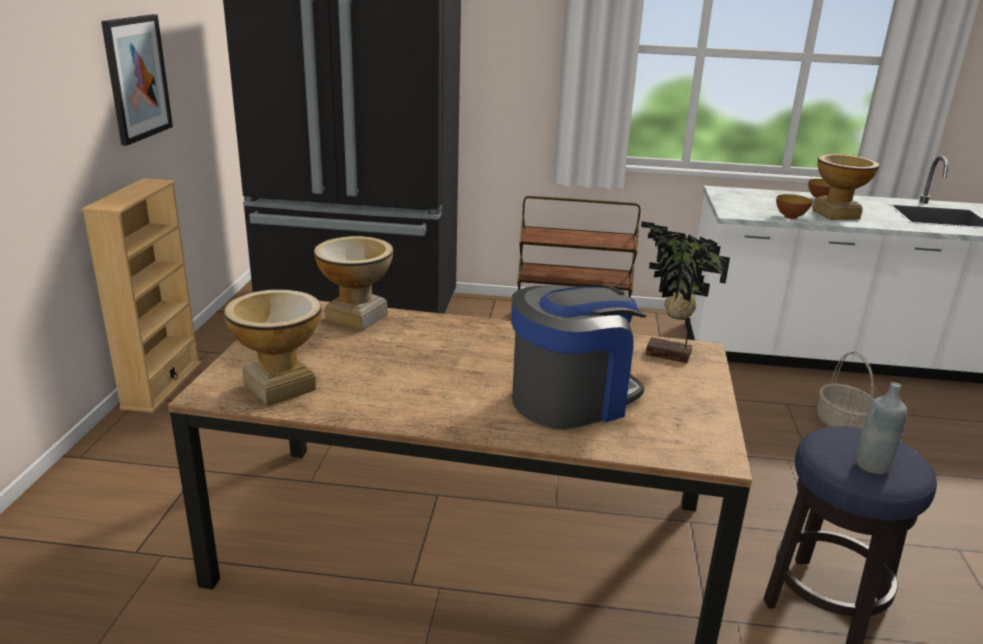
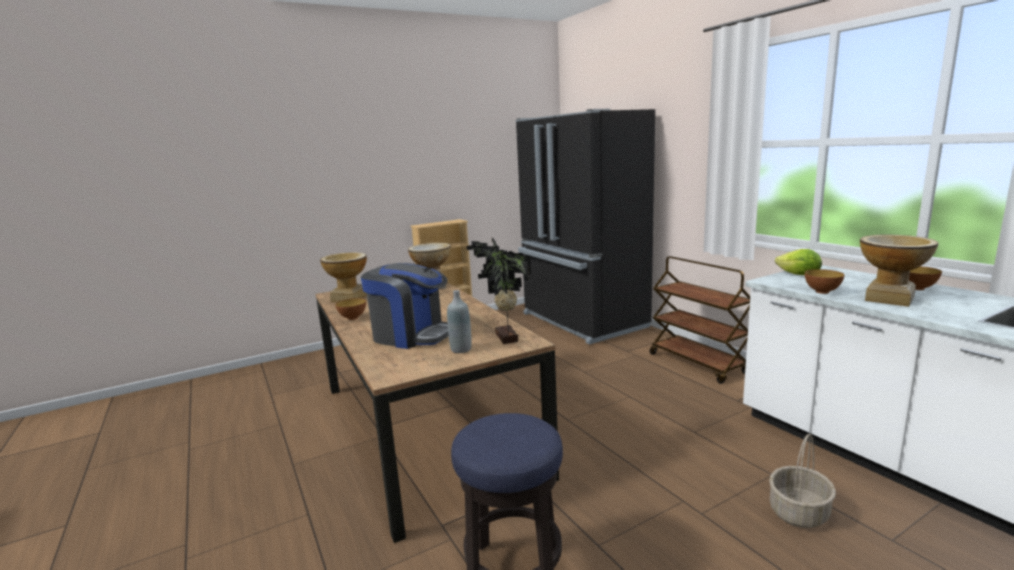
camera: 55 degrees right, 10 degrees down
picture [101,14,173,146] -> none
grey bottle [856,382,907,474] -> grey bottle moved to [447,290,472,353]
none -> bowl [335,298,366,320]
none -> lettuce [775,249,822,275]

